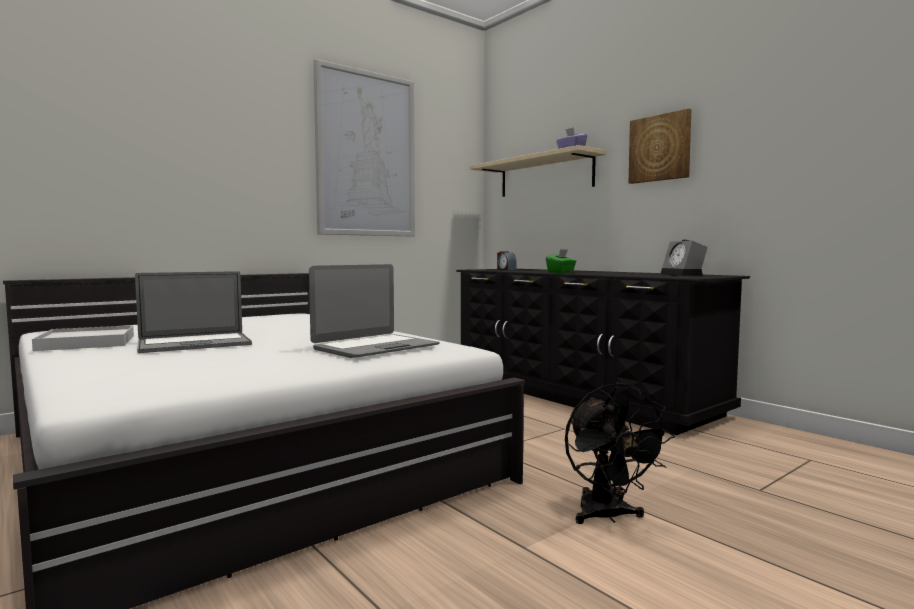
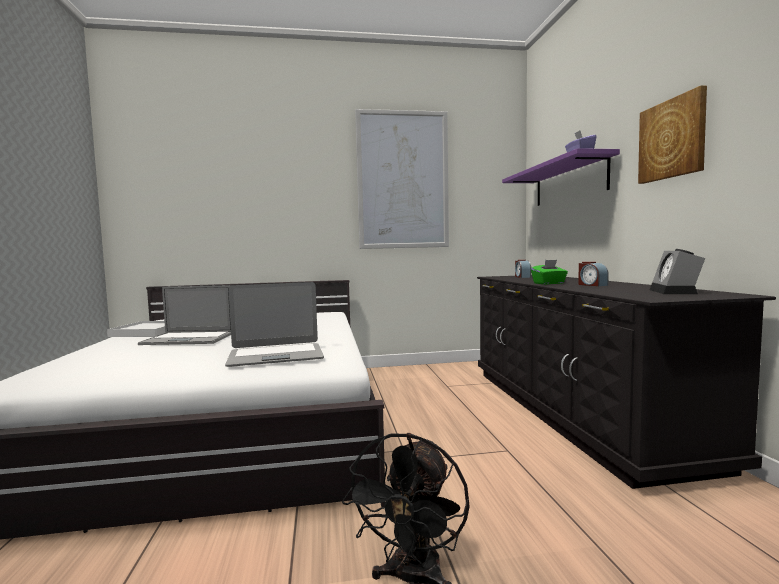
camera: 30 degrees right, 0 degrees up
beige shelf [469,145,606,197] -> purple shelf [502,148,620,206]
none -> alarm clock [578,262,609,286]

